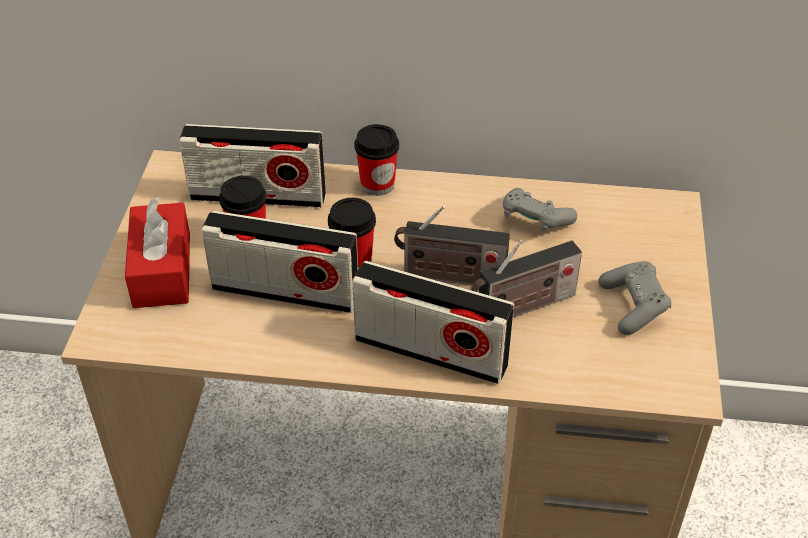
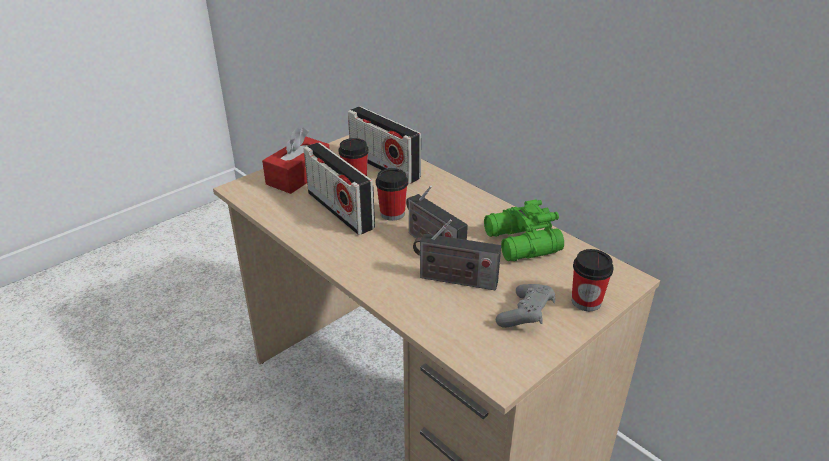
camera: 40 degrees right, 10 degrees down
radio [352,261,514,384] -> none
cup [354,124,399,196] -> cup moved to [572,249,614,311]
grey game controller [503,188,577,233] -> green binoculars [484,200,564,261]

